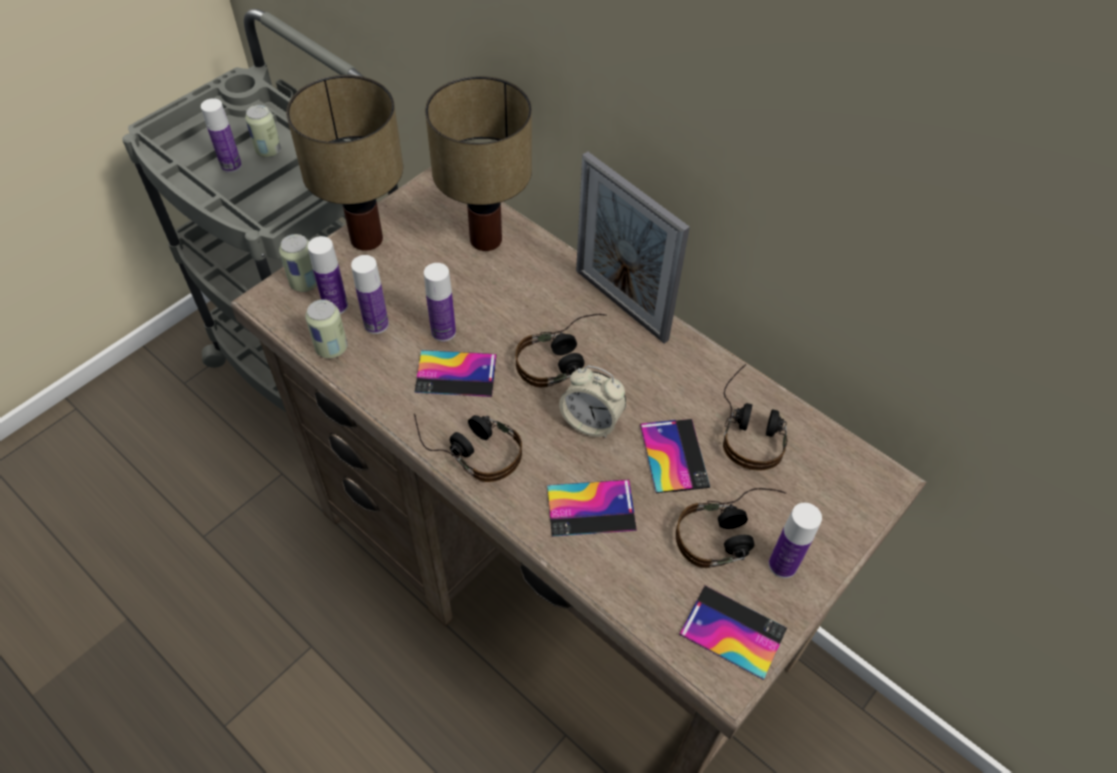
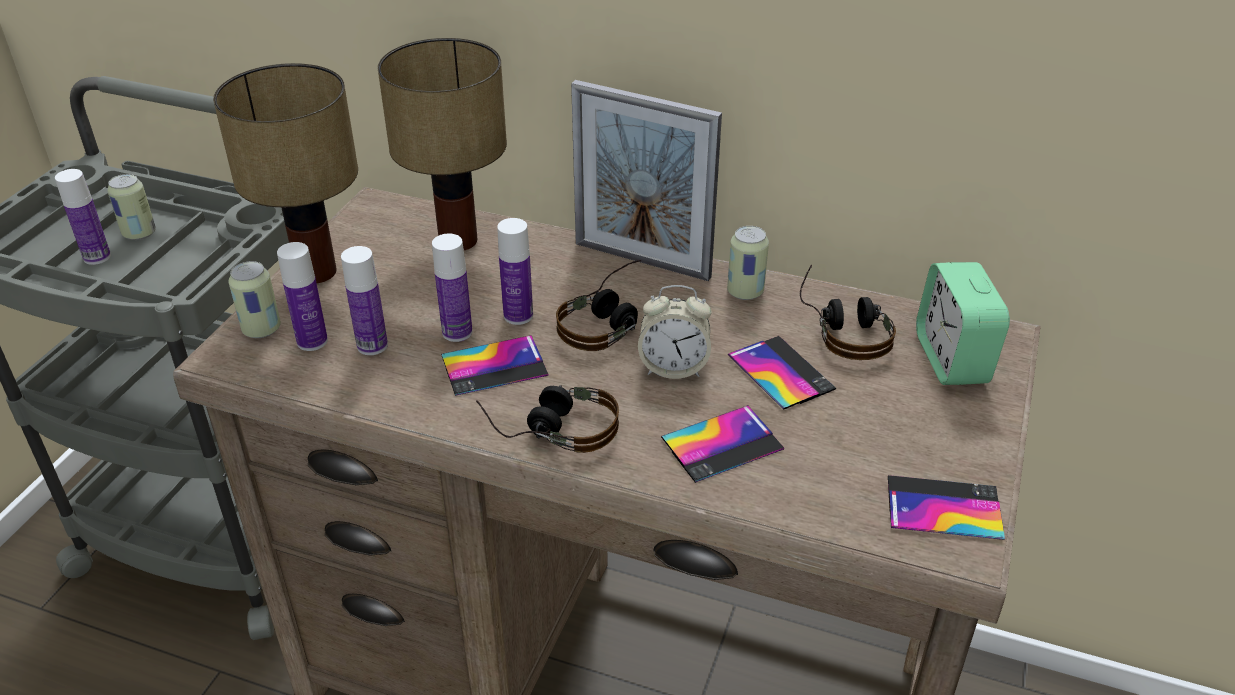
camera: 20 degrees left, 15 degrees down
can [305,299,348,358] -> can moved to [727,226,769,300]
headphones [676,488,786,568] -> none
bottle [769,503,822,578] -> bottle moved to [497,218,533,325]
none -> alarm clock [916,262,1010,385]

